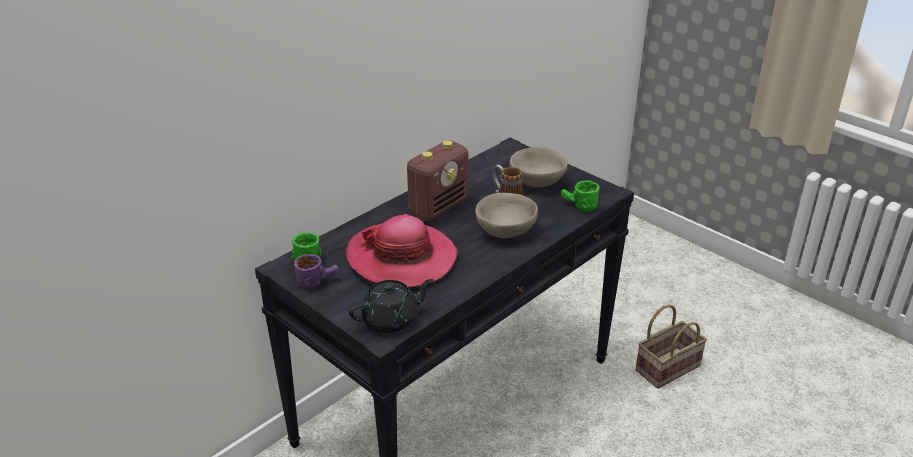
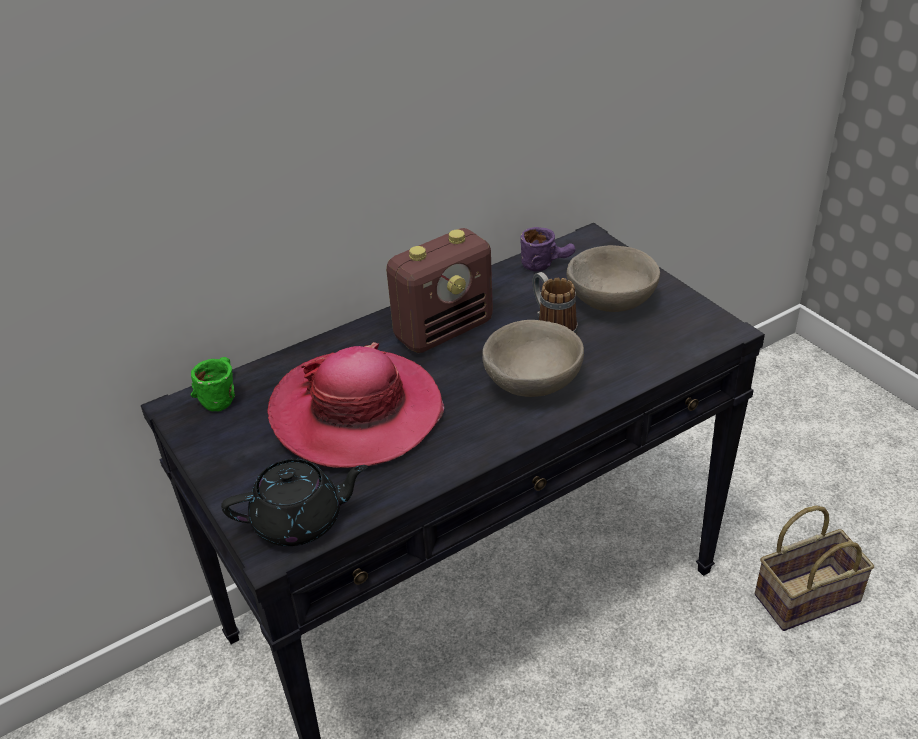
camera: 15 degrees right, 5 degrees up
purple mug [294,254,339,289] -> purple mug moved to [520,227,575,271]
green mug [561,180,599,212] -> none

